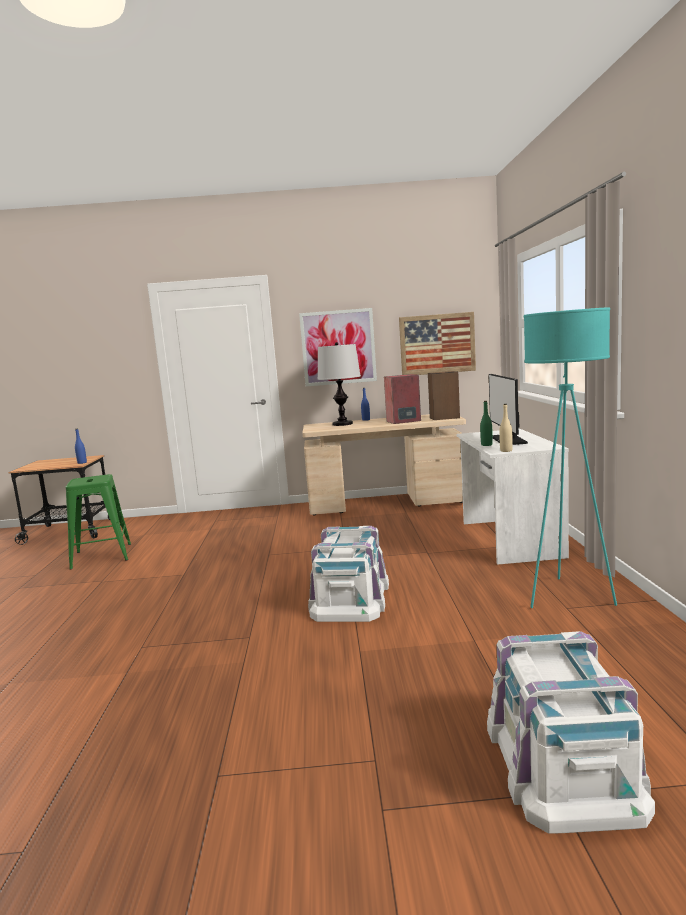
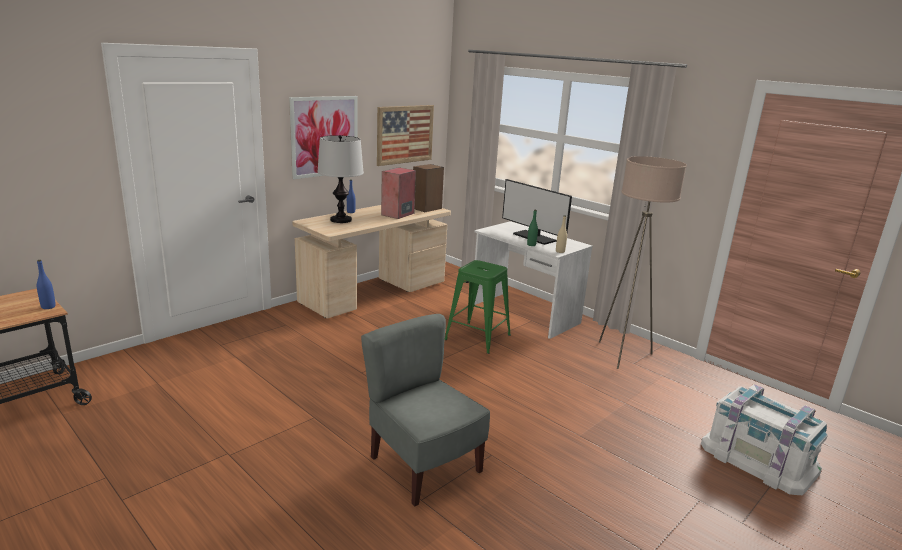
camera: 45 degrees left, 10 degrees up
green stool [65,474,131,570] -> green stool moved to [445,260,511,354]
white storage box [308,526,389,622] -> none
turquoise floor lamp [524,307,617,608] -> beige floor lamp [599,156,687,369]
none -> grey chair [361,314,490,506]

